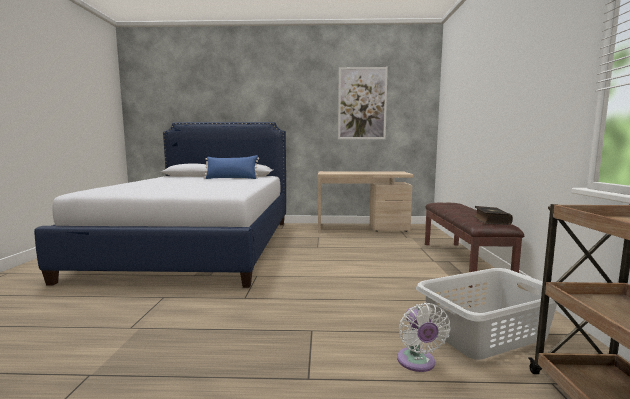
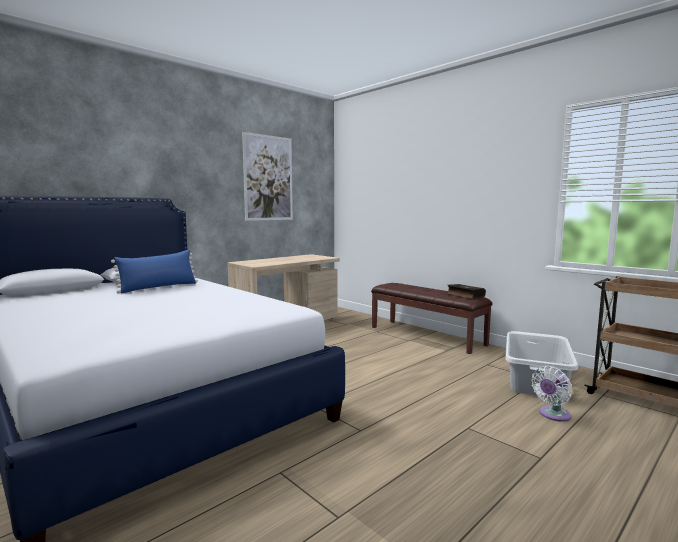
camera: 45 degrees left, 0 degrees up
white fan [397,303,451,372] -> white fan turned 105 degrees clockwise [531,366,572,422]

